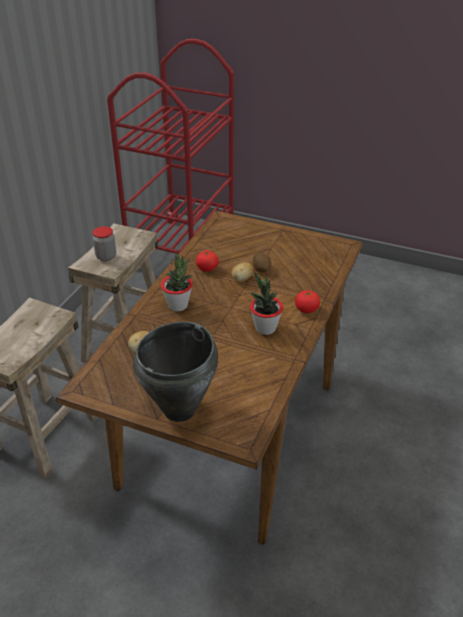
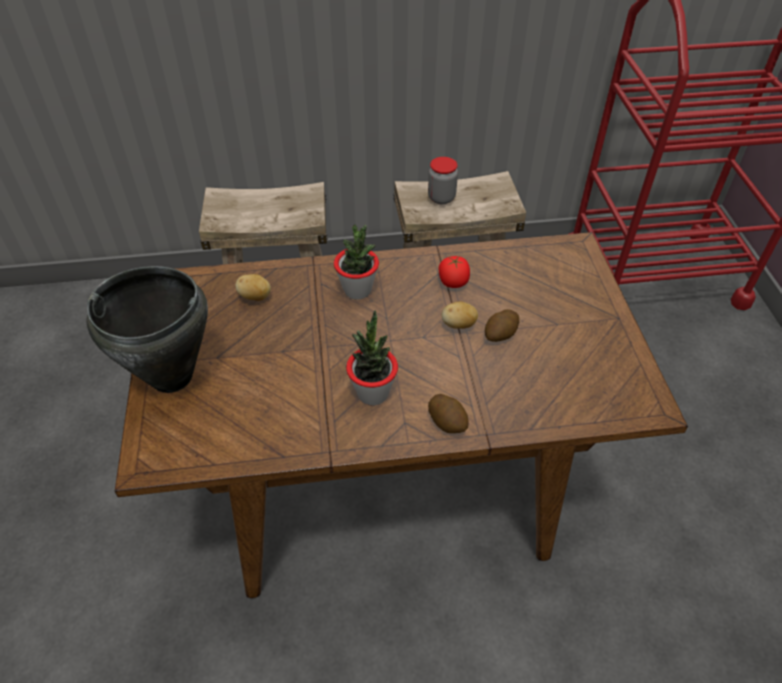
camera: 60 degrees right, 10 degrees up
tomato [295,290,320,313] -> potato [428,394,469,433]

